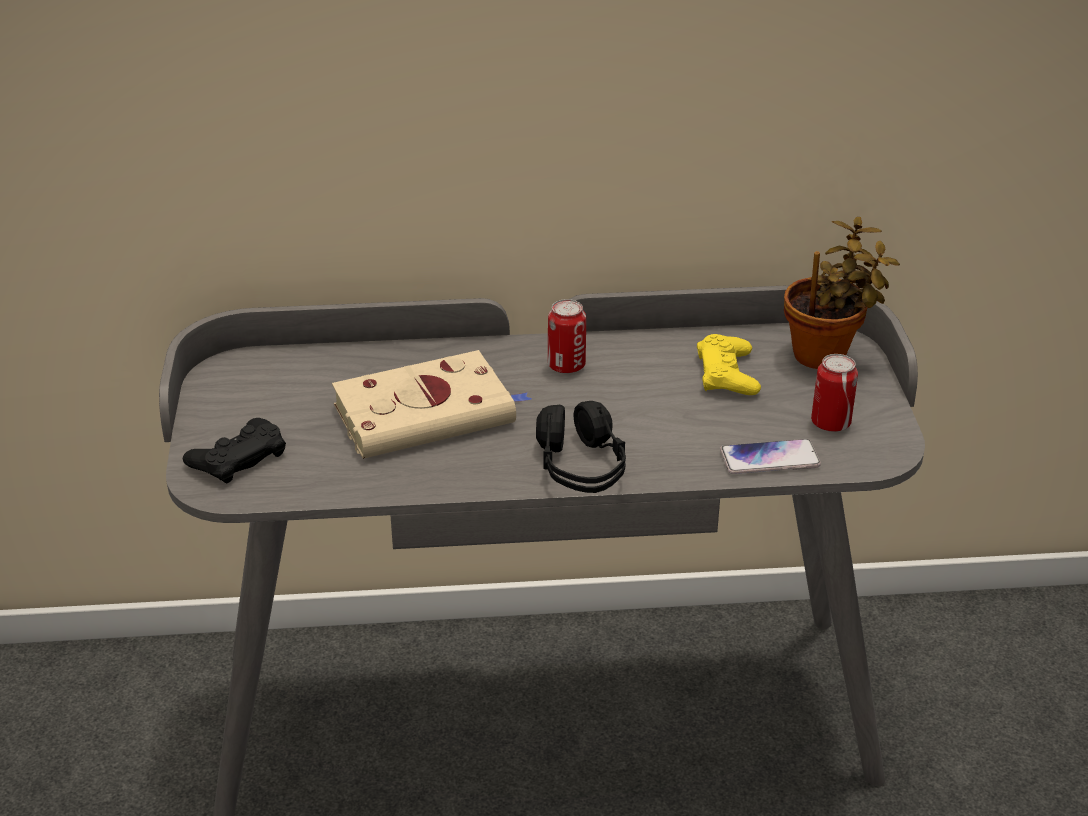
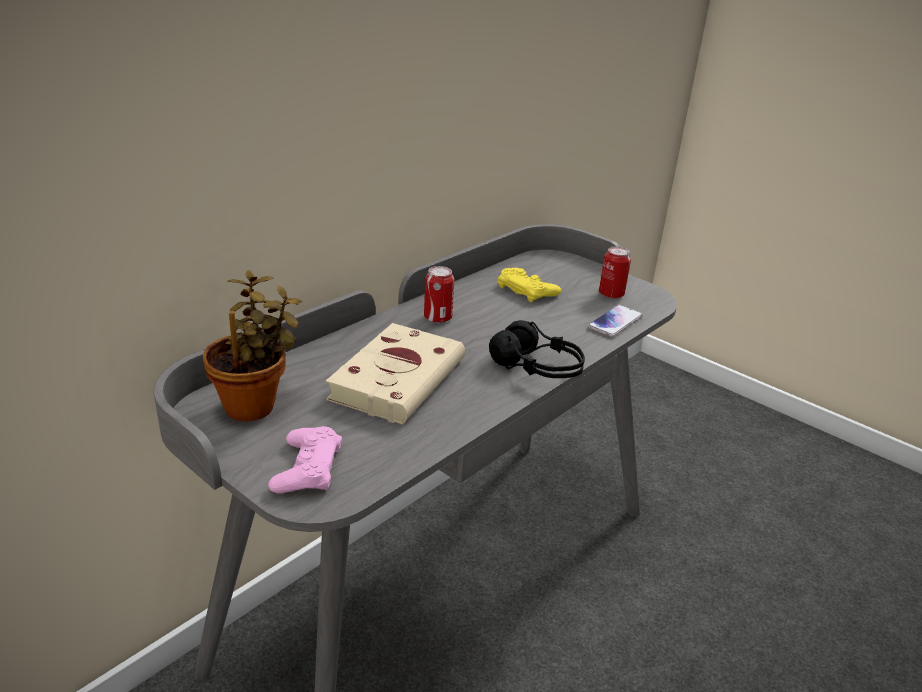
camera: 45 degrees left, 5 degrees down
black game controller [183,418,286,484] -> pink game controller [268,426,342,493]
potted plant [784,217,900,369] -> potted plant moved to [203,270,302,421]

